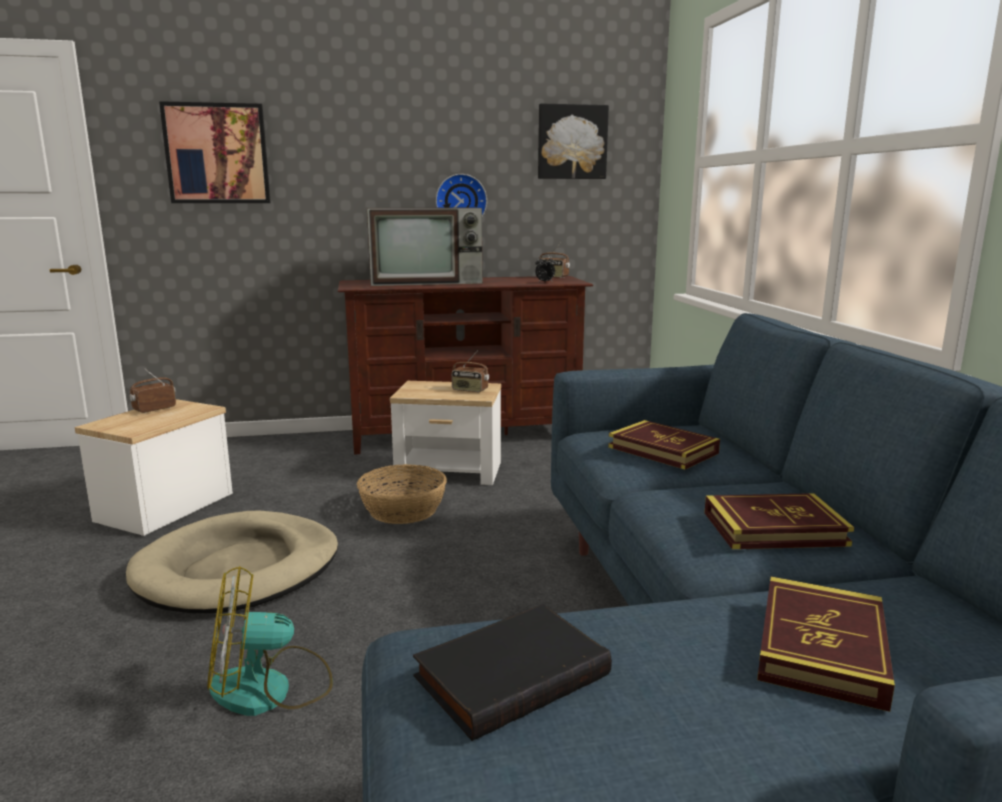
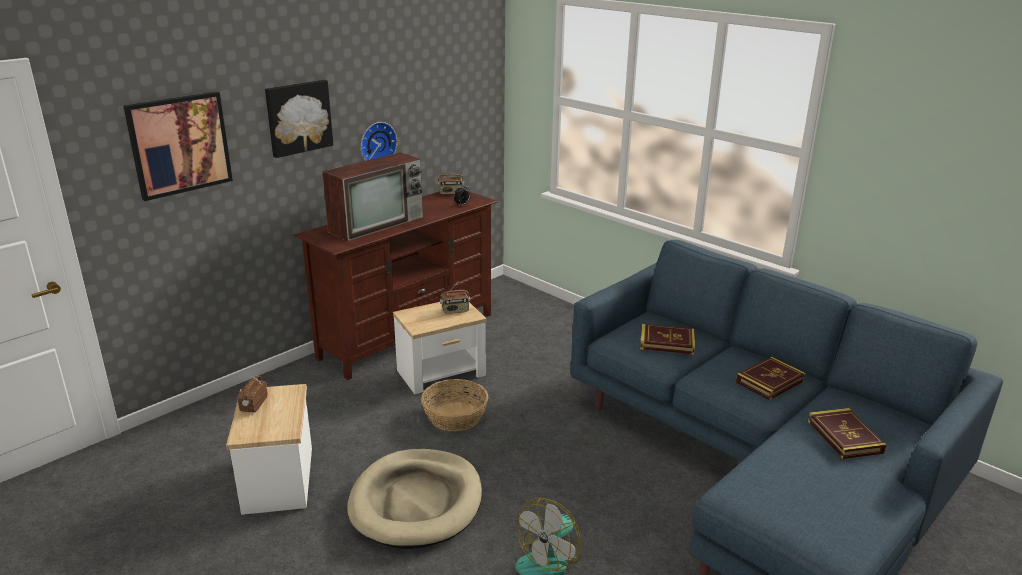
camera: 35 degrees left, 10 degrees up
black book [413,604,612,741] -> none
picture [538,104,609,179] -> picture moved to [265,80,333,158]

